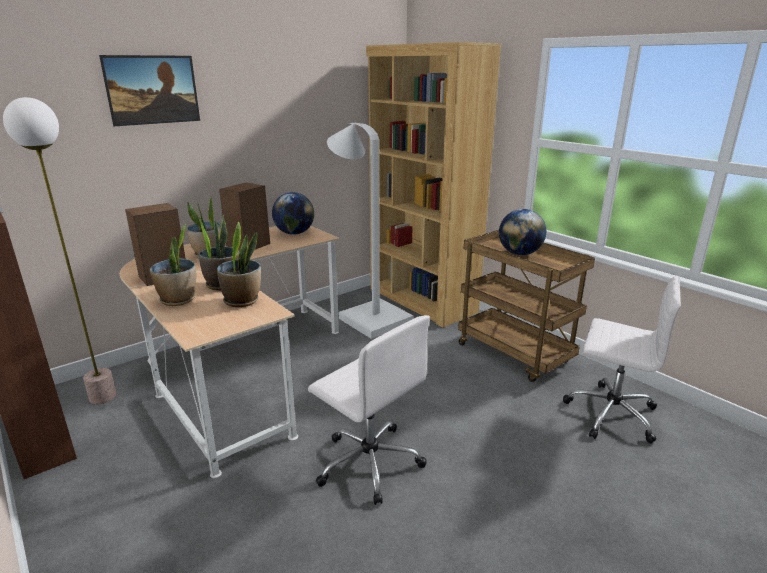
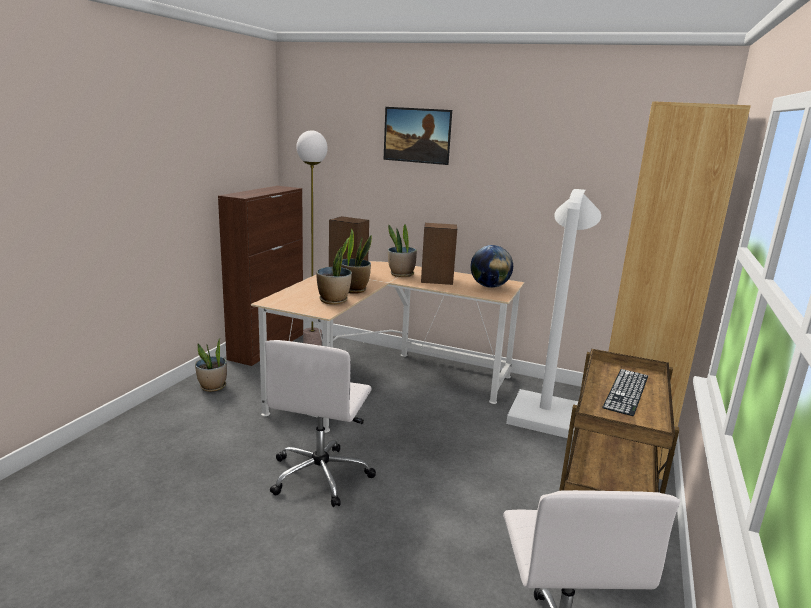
camera: 60 degrees right, 5 degrees down
potted plant [150,223,196,306] -> potted plant moved to [195,338,227,392]
globe [499,209,546,255] -> keyboard [602,369,648,416]

